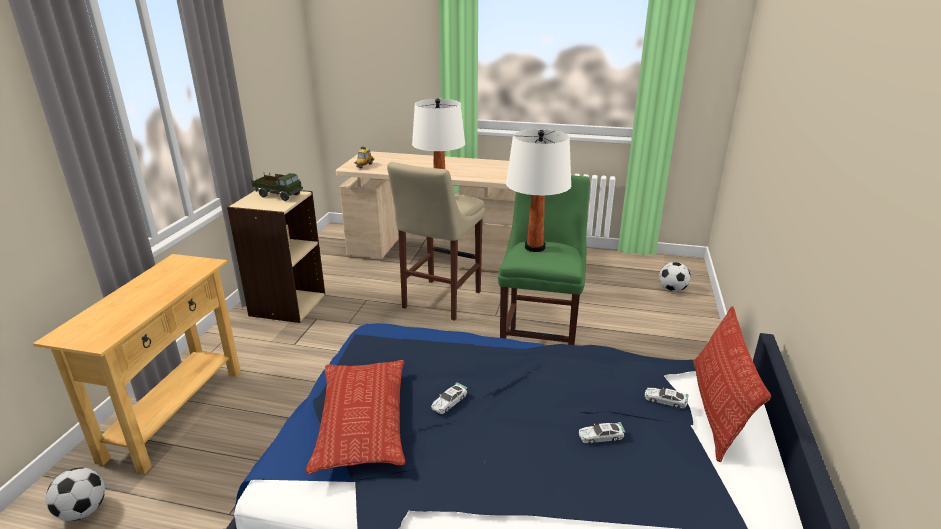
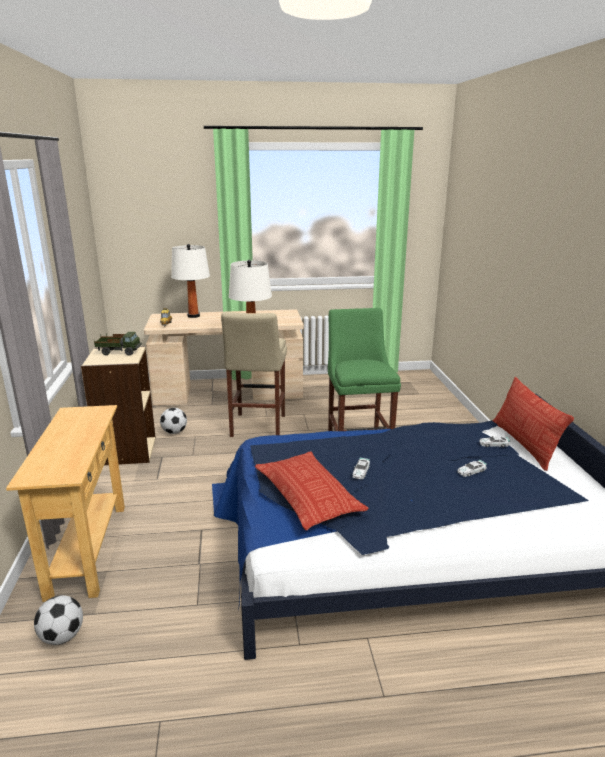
camera: 20 degrees left, 5 degrees down
white table lamp [506,129,571,252] -> white table lamp moved to [171,244,210,318]
football [659,262,691,292] -> football moved to [160,408,187,434]

